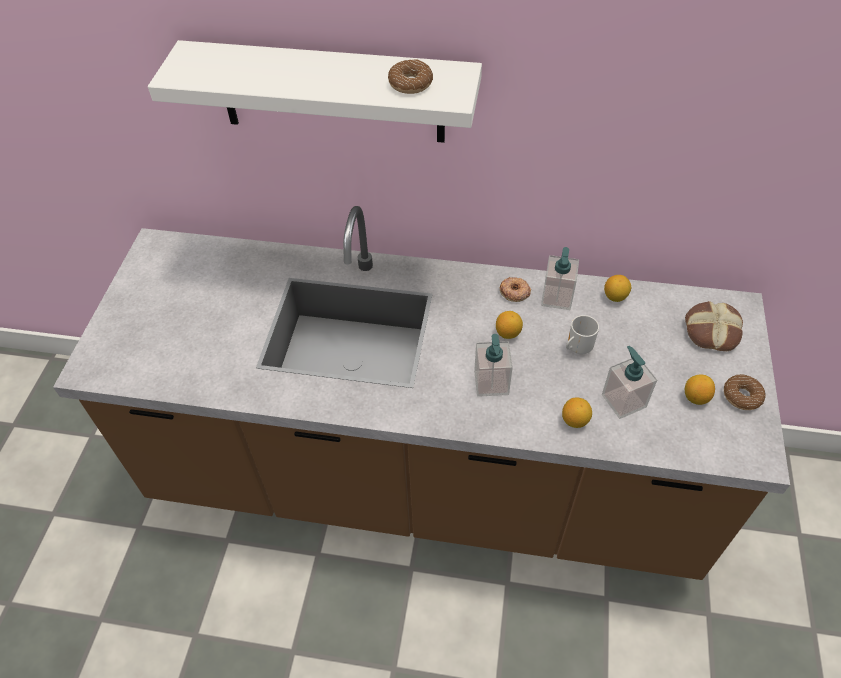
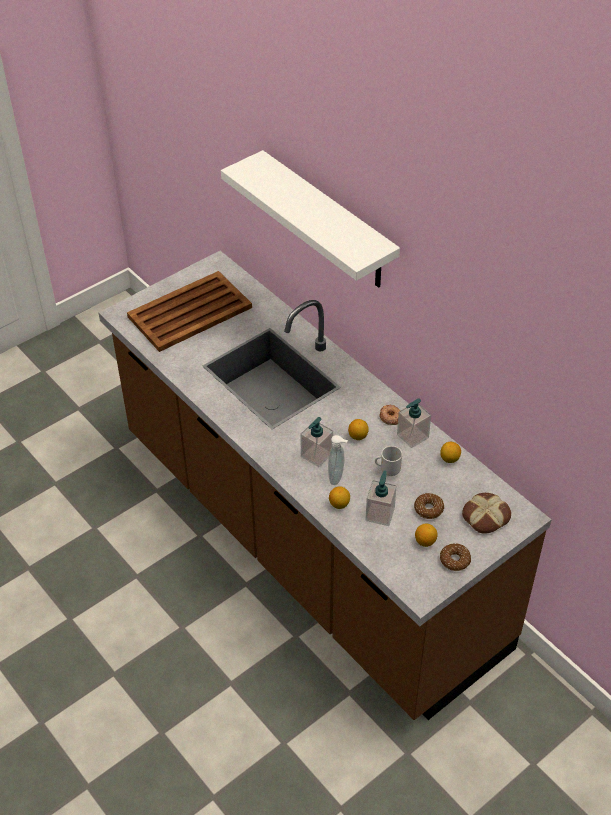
camera: 40 degrees right, 5 degrees down
donut [388,59,433,94] -> donut moved to [414,493,444,519]
none -> brown tray [127,271,252,352]
none -> soap dispenser [328,435,348,485]

